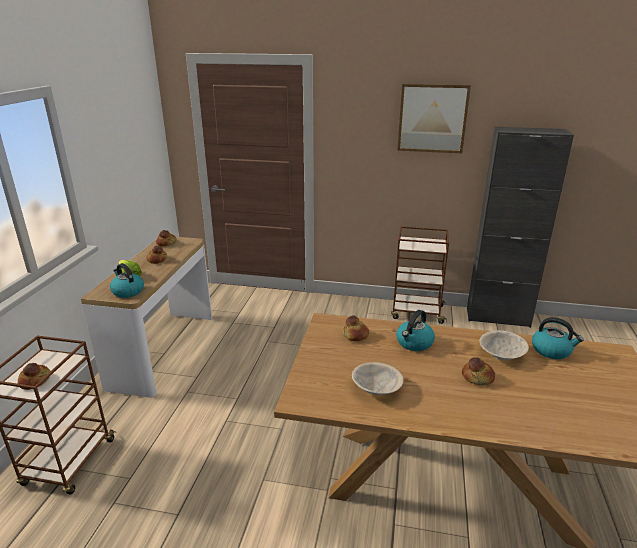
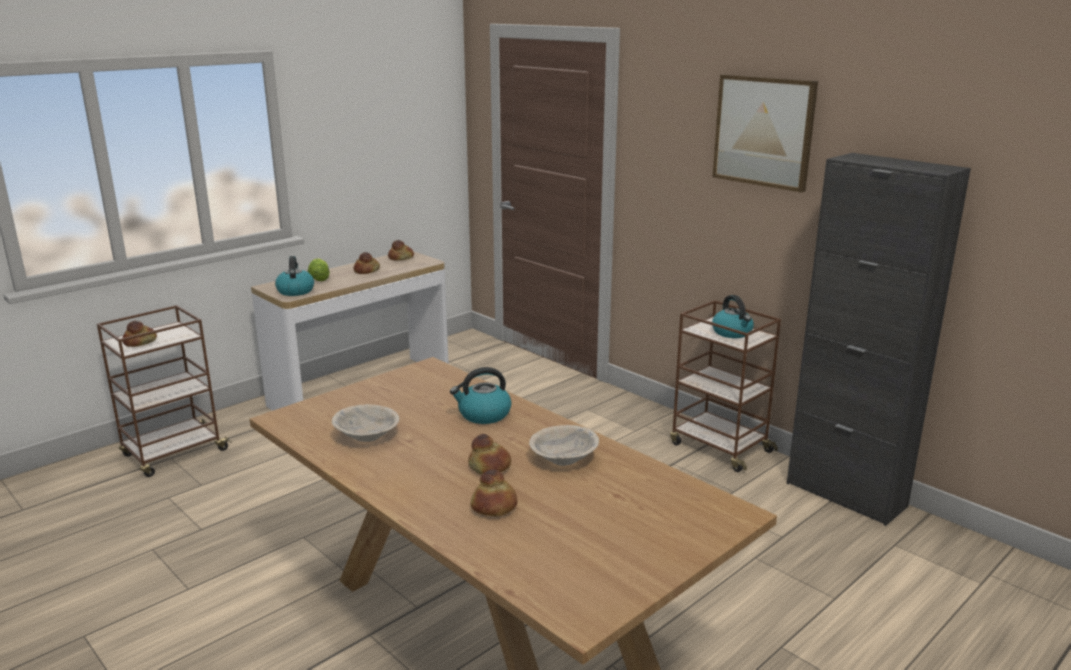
camera: 35 degrees right, 5 degrees down
bread [343,315,369,341] -> bread moved to [471,469,518,516]
kettle [532,317,584,359] -> kettle moved to [712,295,754,338]

